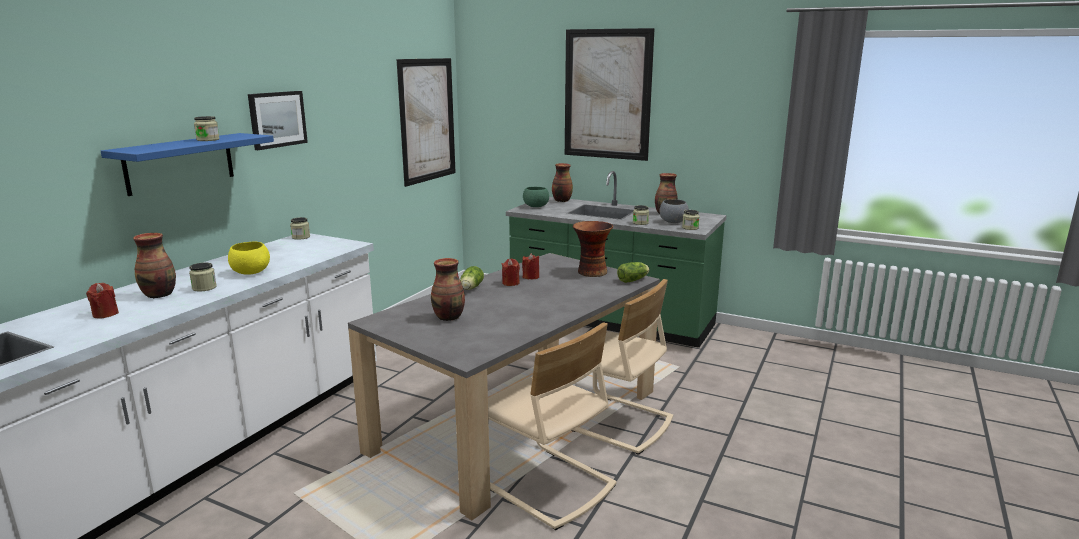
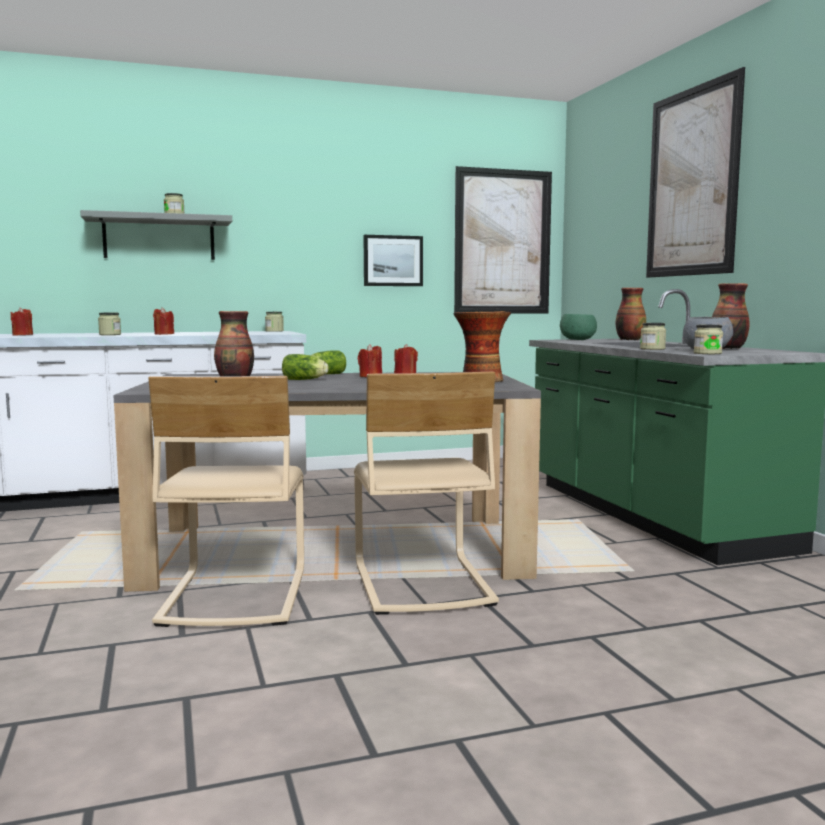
camera: 45 degrees right, 10 degrees down
blue shelf [101,133,274,196] -> grey shelf [80,210,232,260]
vase [133,233,176,299] -> none
yellow bowl [228,242,270,275] -> red candle [153,307,174,335]
picture [248,91,308,150] -> picture moved to [364,235,423,286]
lettuce [617,262,649,283] -> lettuce moved to [282,354,329,380]

